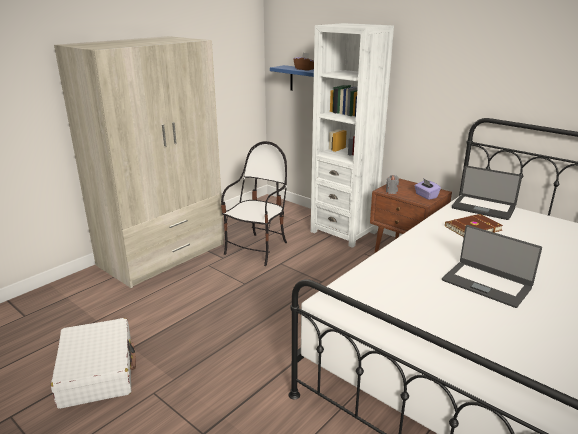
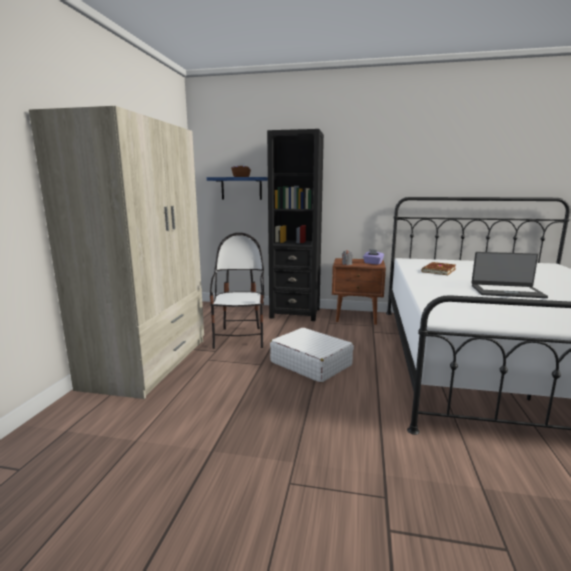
camera: 30 degrees left, 10 degrees down
white suitcase [51,318,136,409] -> white suitcase moved to [270,328,354,383]
white bookcase [311,23,394,248] -> black bookcase [267,129,324,321]
laptop [452,166,522,220] -> none

